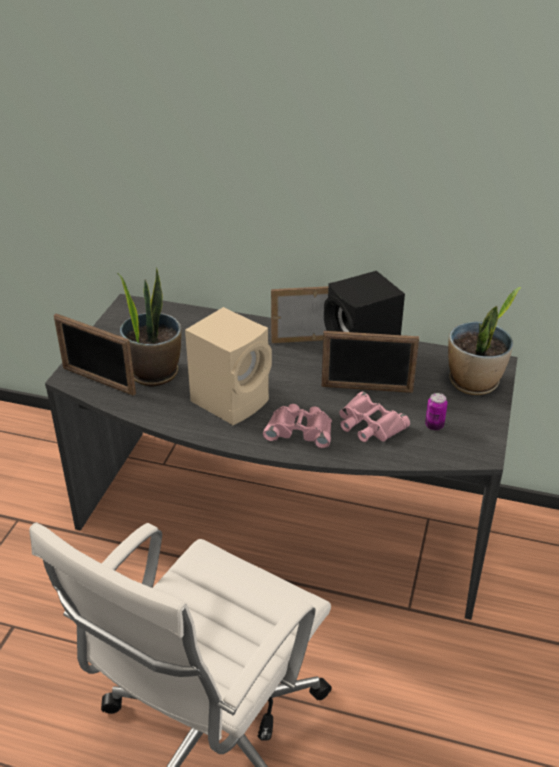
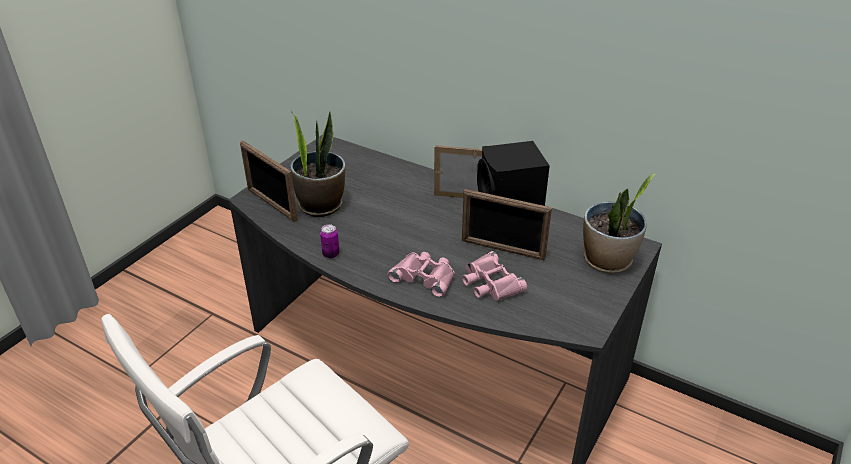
camera: 15 degrees right, 0 degrees up
beige speaker [185,307,272,425] -> none
can [425,393,448,431] -> can moved to [320,224,340,259]

